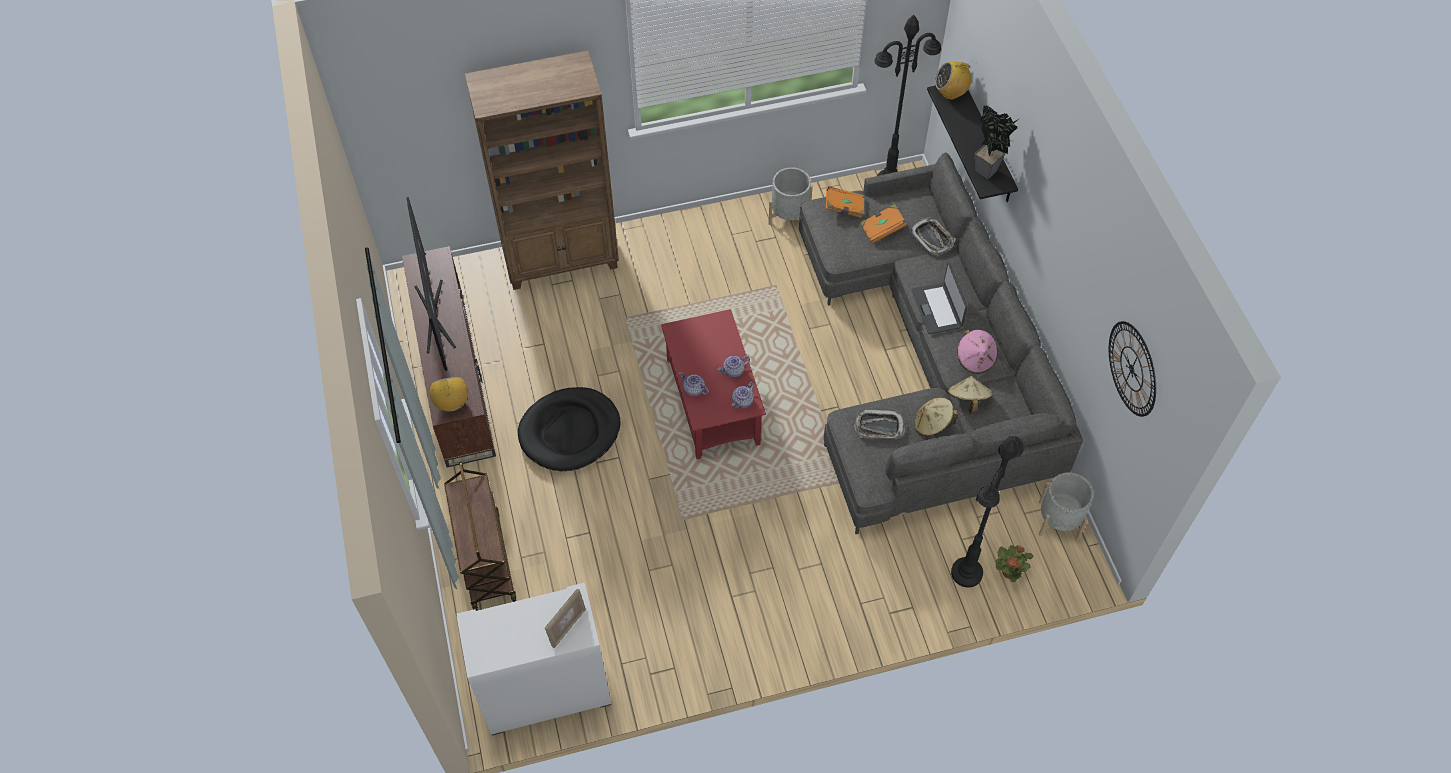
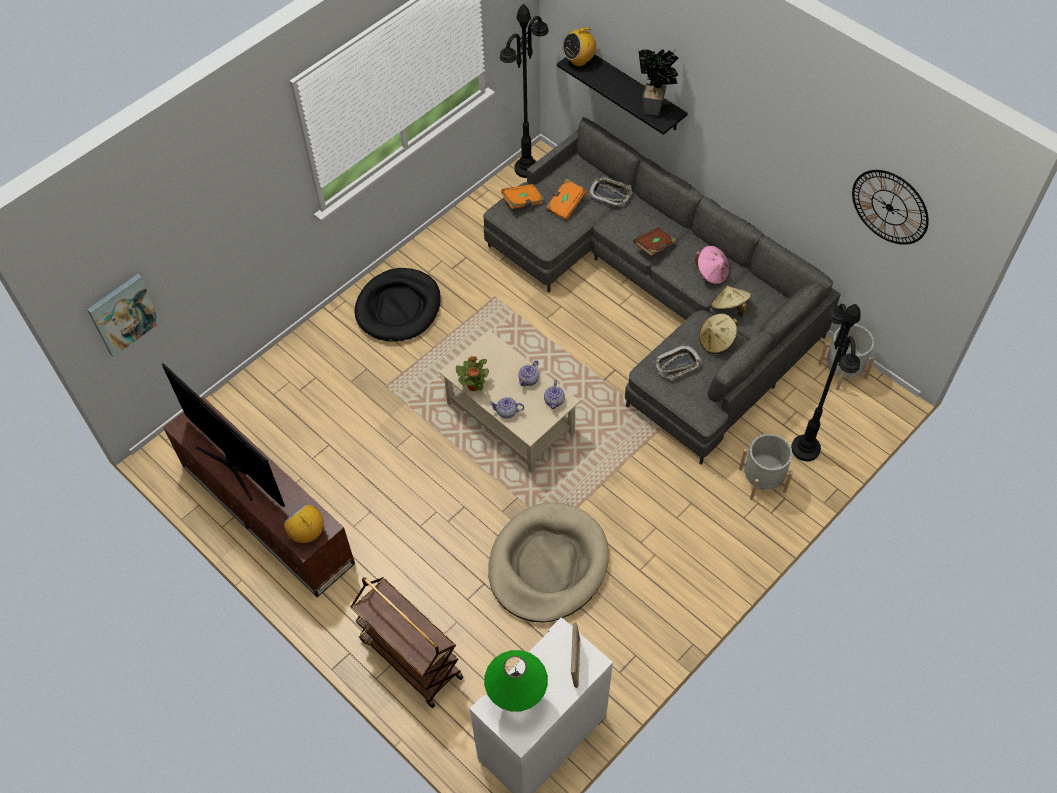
camera: 30 degrees left, 0 degrees up
brown bookcase [465,51,619,290] -> none
black dog bed [518,387,621,471] -> black dog bed moved to [355,268,441,342]
red coffee table [661,309,766,459] -> beige coffee table [439,330,580,473]
grey planter [768,167,813,233] -> grey planter moved to [739,434,793,500]
laptop [912,262,968,334] -> brown book [633,227,677,257]
potted plant [996,545,1033,583] -> potted plant moved to [456,356,489,391]
none -> picture [87,274,161,357]
none -> green table lamp [484,650,548,711]
none -> beige dog bed [488,502,609,622]

